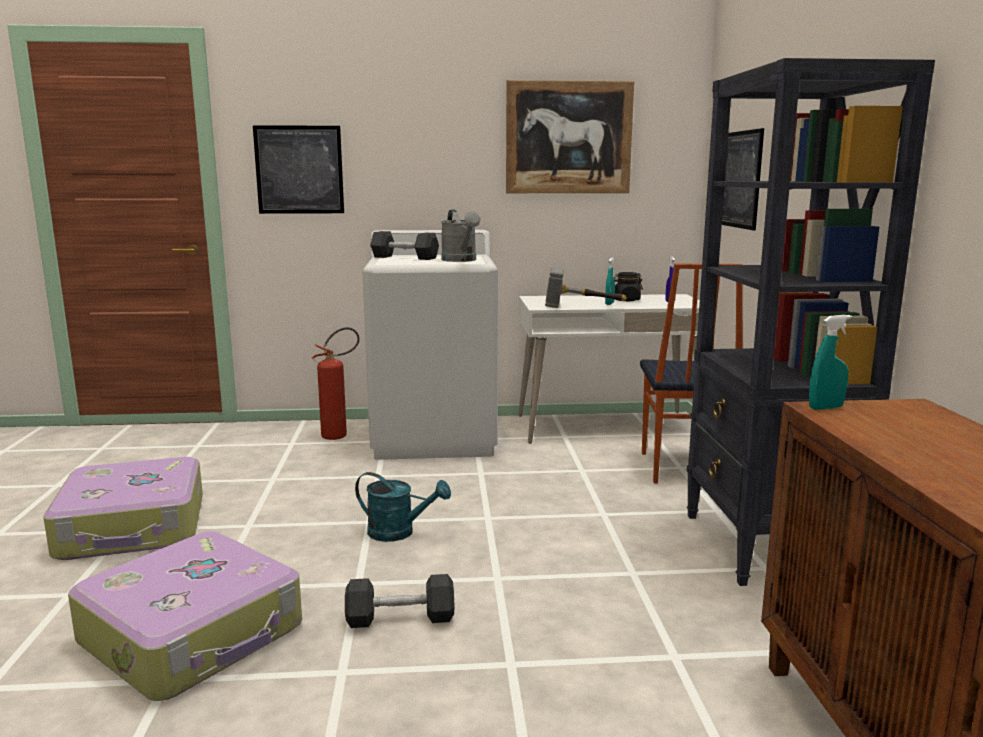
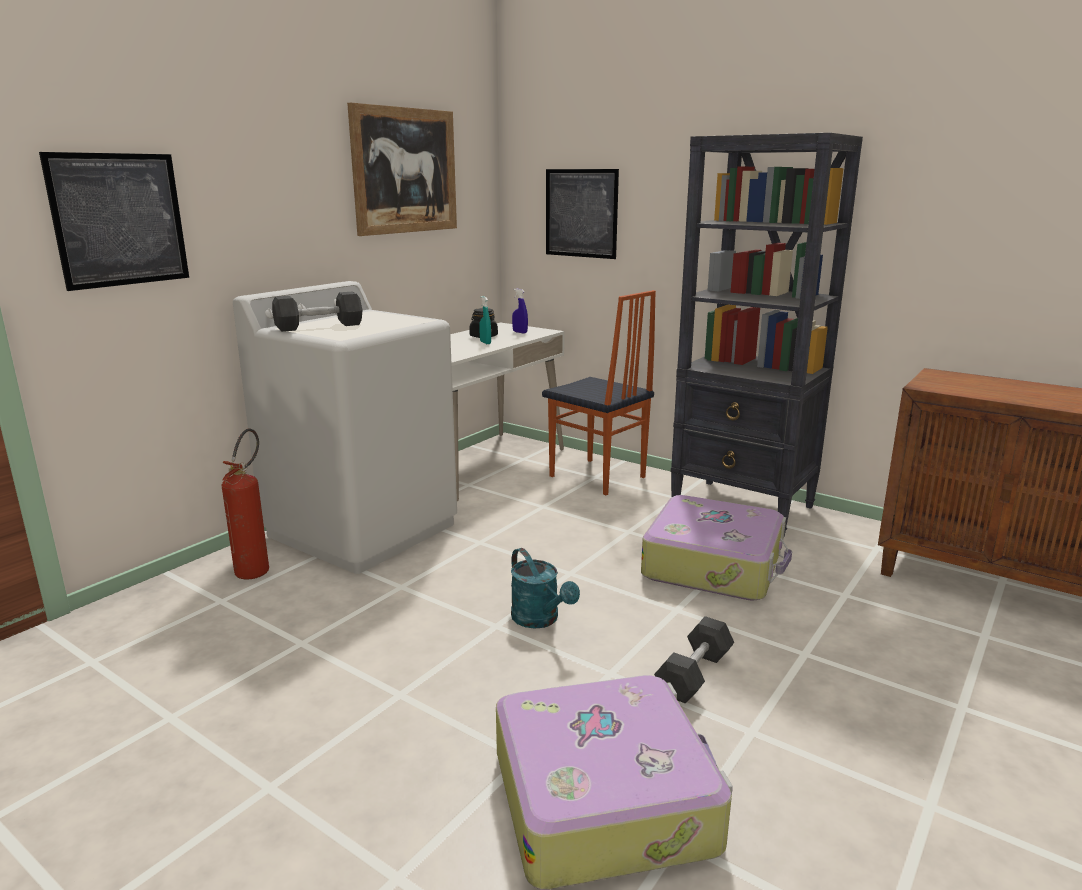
camera: 50 degrees left, 5 degrees up
suitcase [43,457,203,560] -> suitcase moved to [641,495,792,601]
turquoise watering can [355,472,451,542] -> turquoise watering can turned 90 degrees clockwise [511,548,580,629]
grey watering can [441,210,481,262] -> none
hammer [545,267,627,308] -> none
turquoise spray bottle [809,315,851,410] -> none

